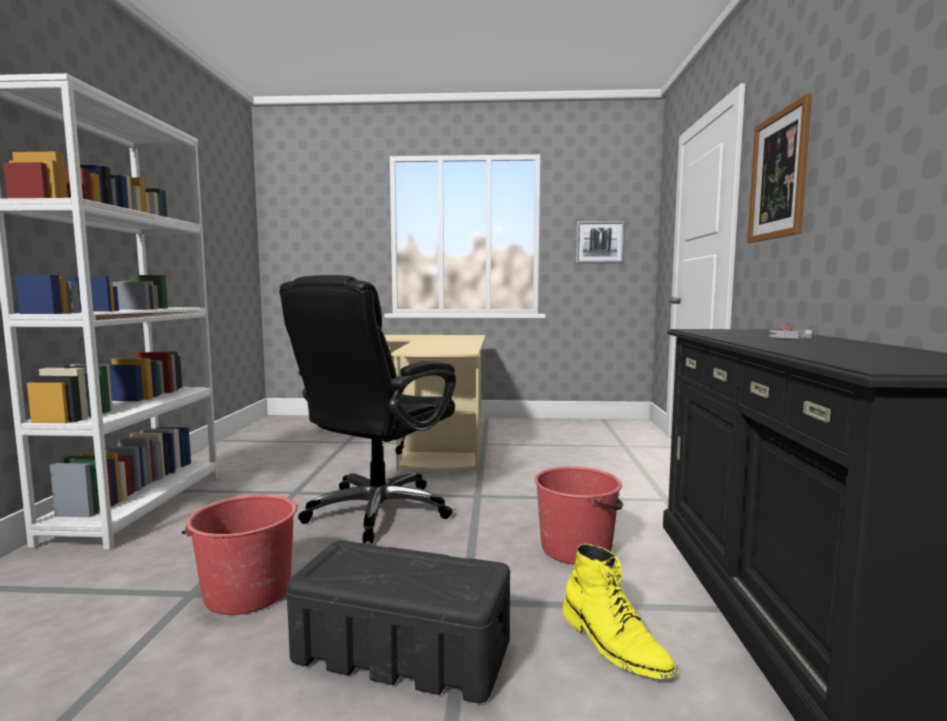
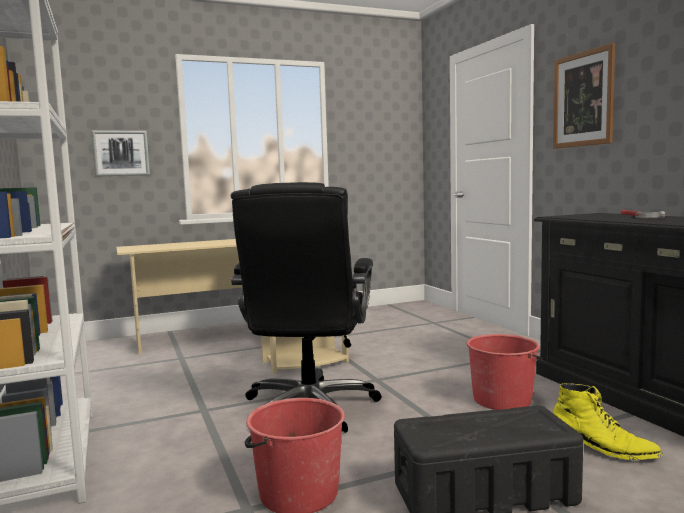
camera: 25 degrees left, 0 degrees up
picture [576,221,625,264] -> picture moved to [91,130,150,177]

